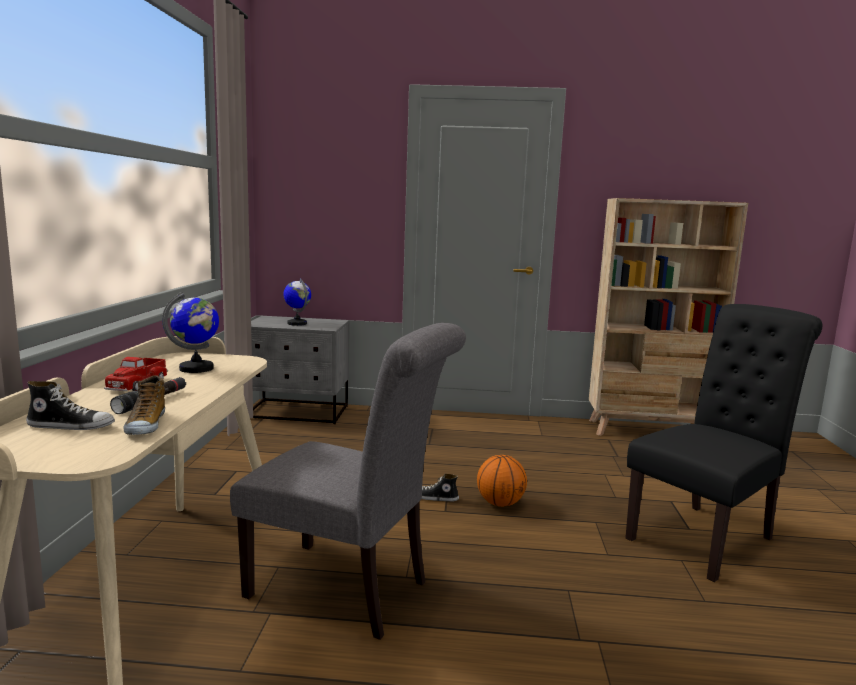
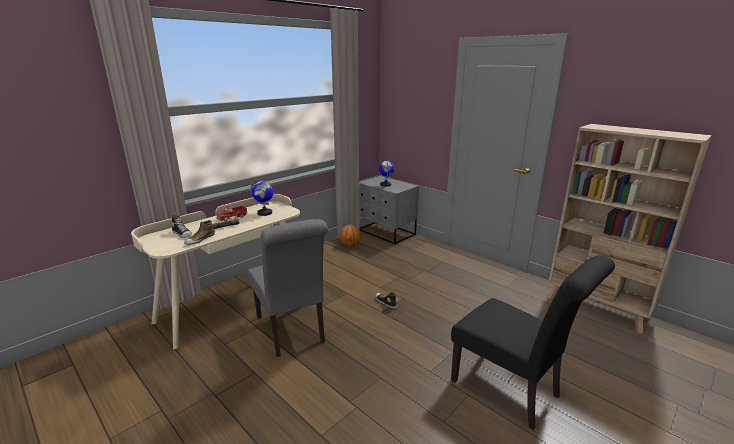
camera: 40 degrees right, 10 degrees up
basketball [477,455,527,507] -> basketball moved to [339,225,361,246]
black chair [625,304,822,582] -> black chair turned 45 degrees clockwise [451,255,615,430]

